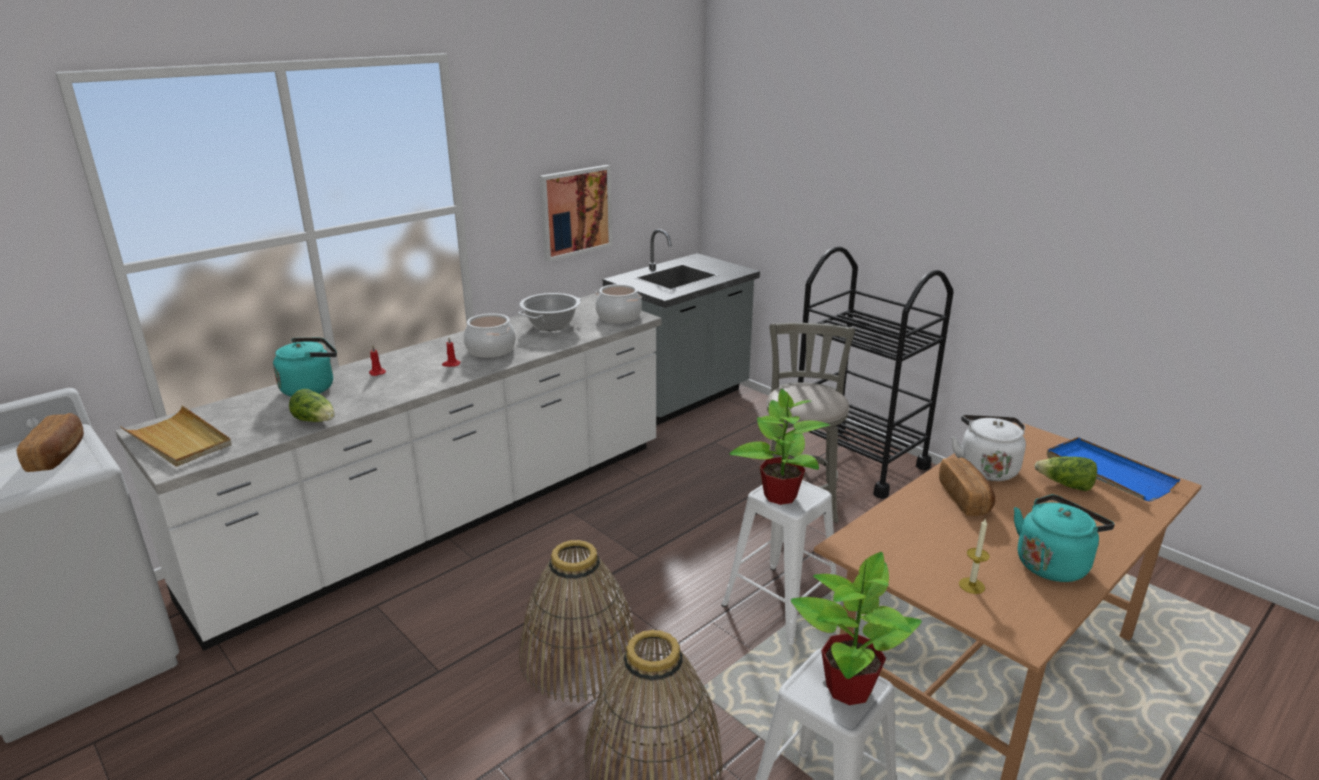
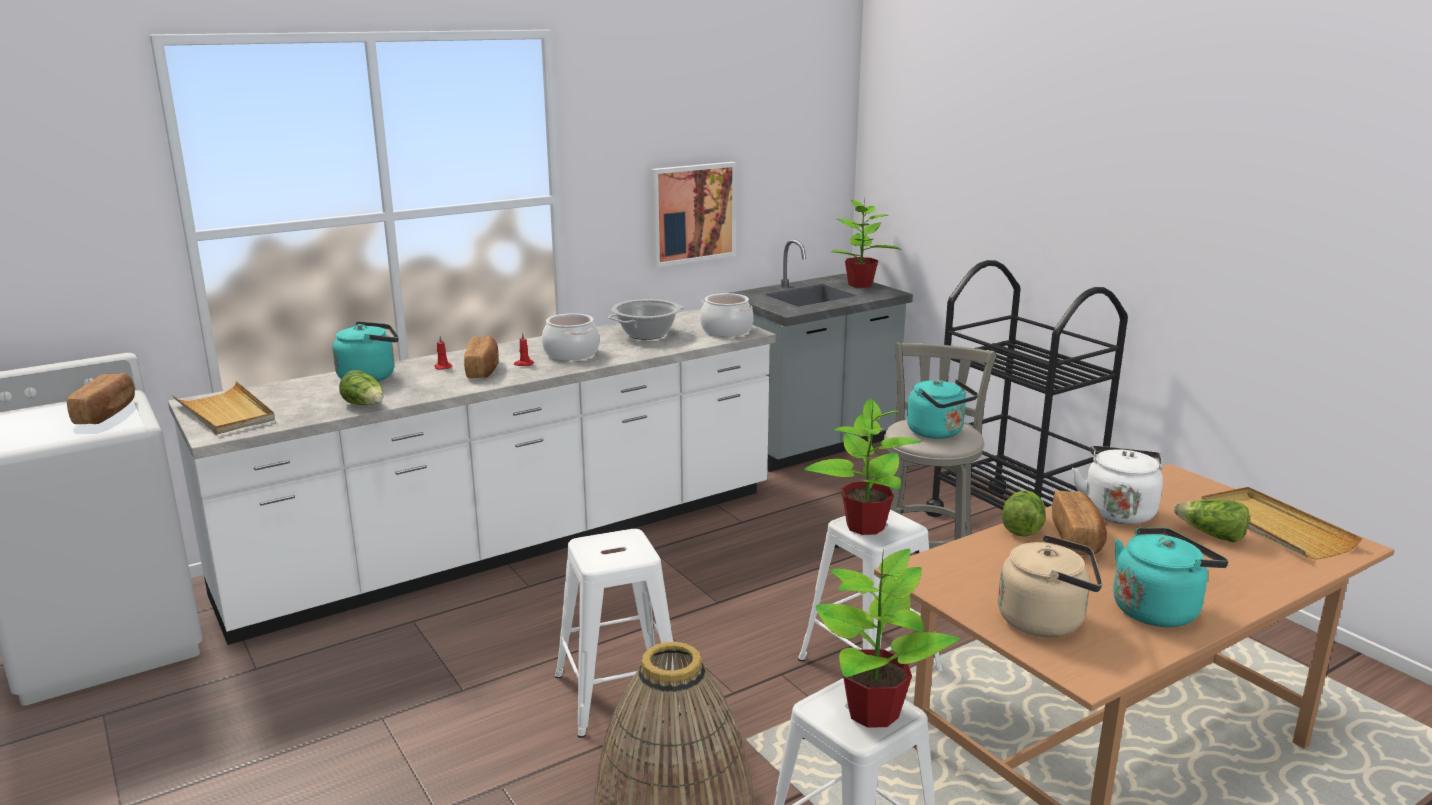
camera: 10 degrees right, 5 degrees down
basket [519,540,639,703] -> white stool [555,529,687,738]
candle [959,518,990,594] -> beige kettle [998,535,1102,637]
blue tray [1047,437,1181,501] -> beige tray [1201,487,1362,560]
none -> bread [464,336,499,378]
none -> potted plant [831,198,903,288]
none -> turquoise kettle [907,379,978,439]
none -> lettuce [1002,491,1046,537]

